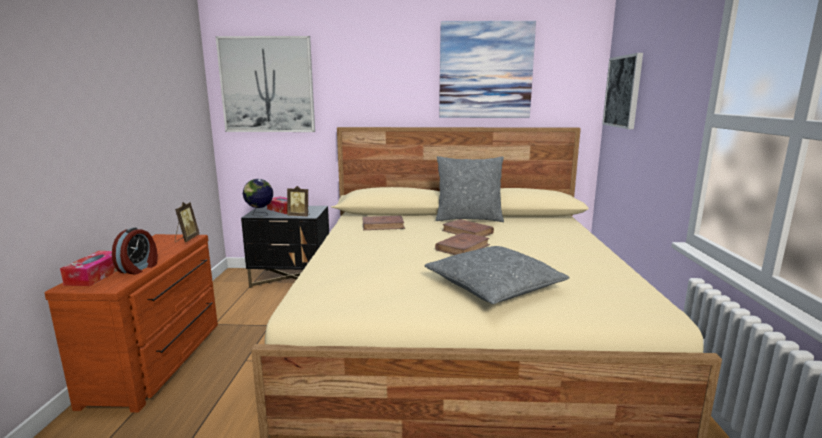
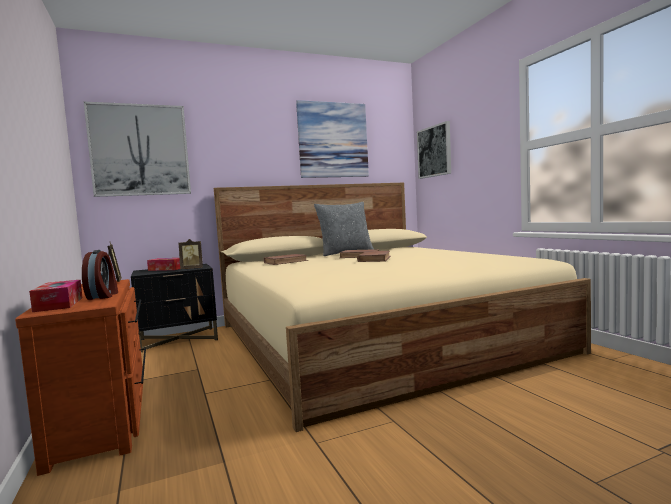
camera: 25 degrees left, 10 degrees down
globe [243,179,273,217] -> none
grey pillow [424,246,570,304] -> none

